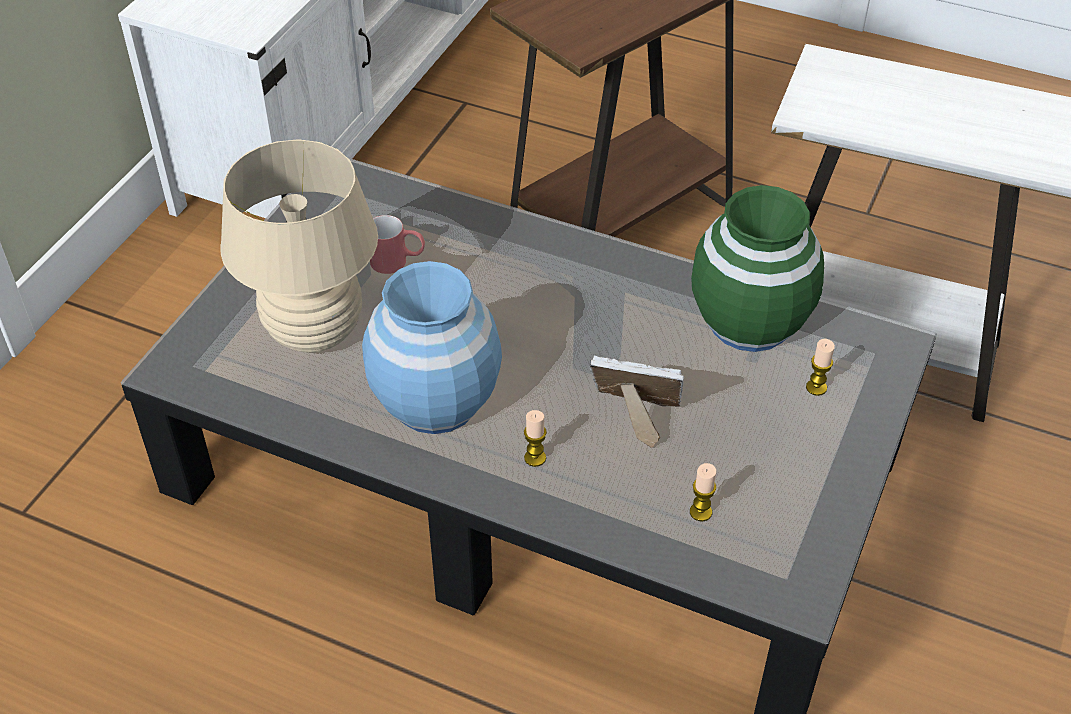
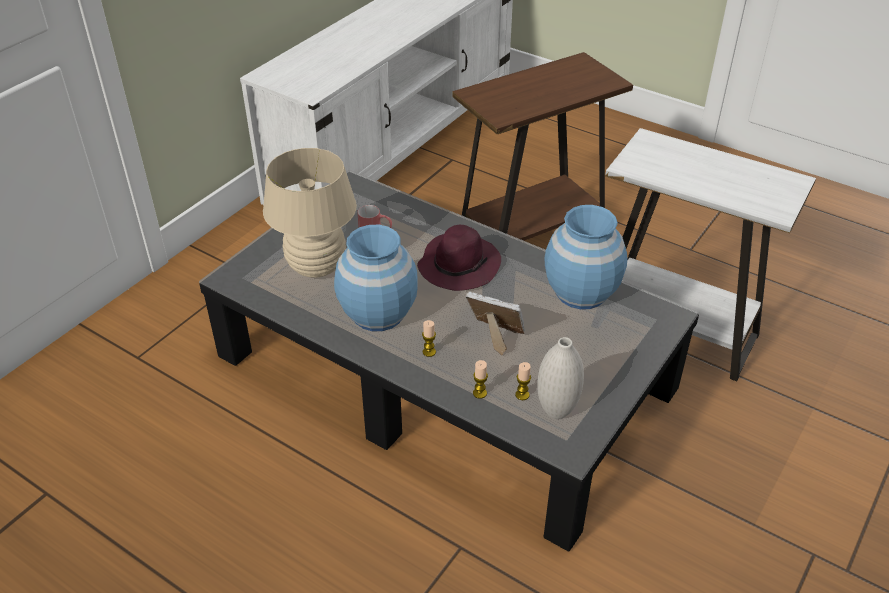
camera: 10 degrees right, 5 degrees down
green vase [691,185,824,352] -> blue vase [544,205,628,309]
candle [806,339,835,396] -> candle moved to [473,360,488,399]
none -> purple hat [417,224,501,291]
none -> white vase [538,337,584,419]

